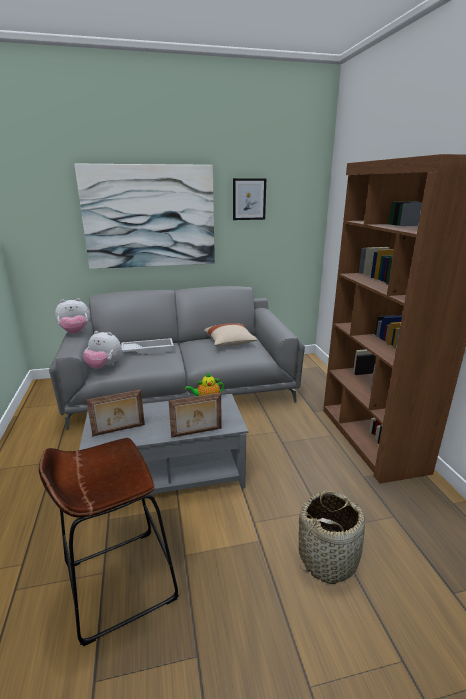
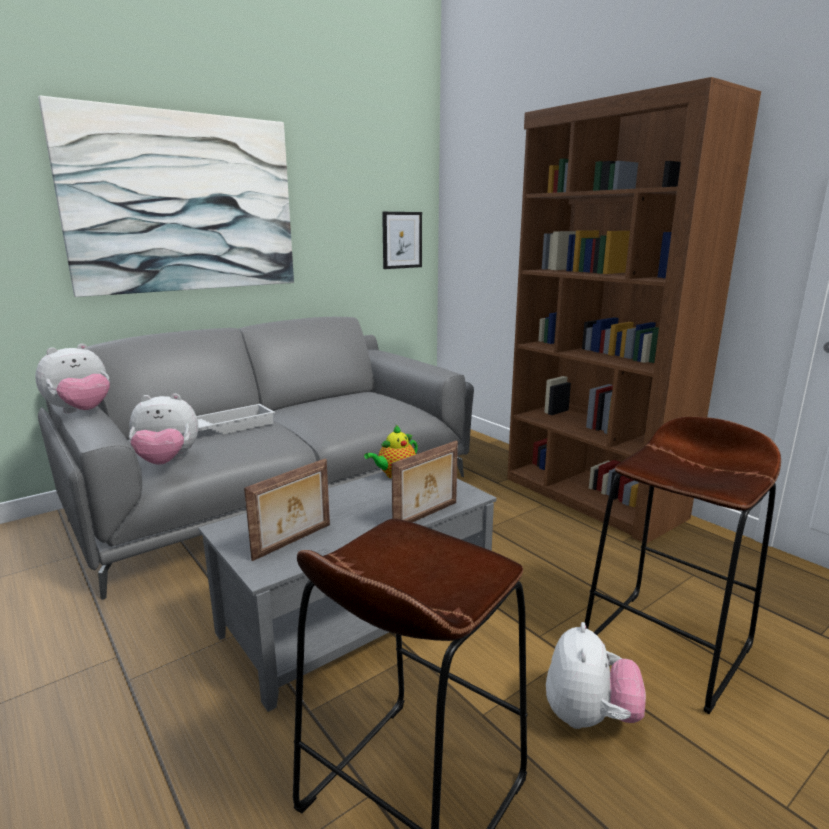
camera: 25 degrees left, 5 degrees down
beige pillow [204,323,257,346] -> none
picture [233,178,266,220] -> picture moved to [382,212,422,269]
basket [299,490,365,584] -> brown stool [585,417,781,714]
none -> plush toy [546,622,646,729]

